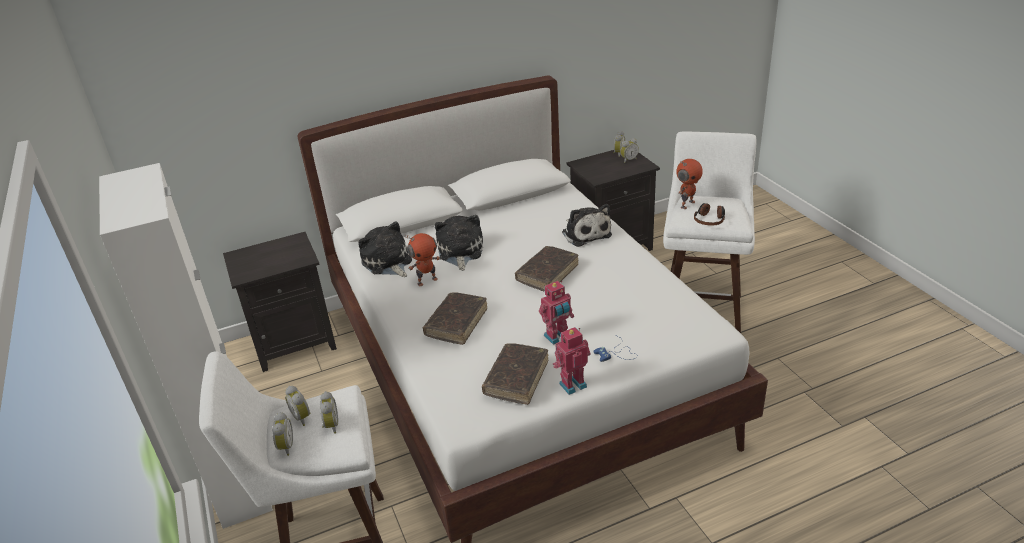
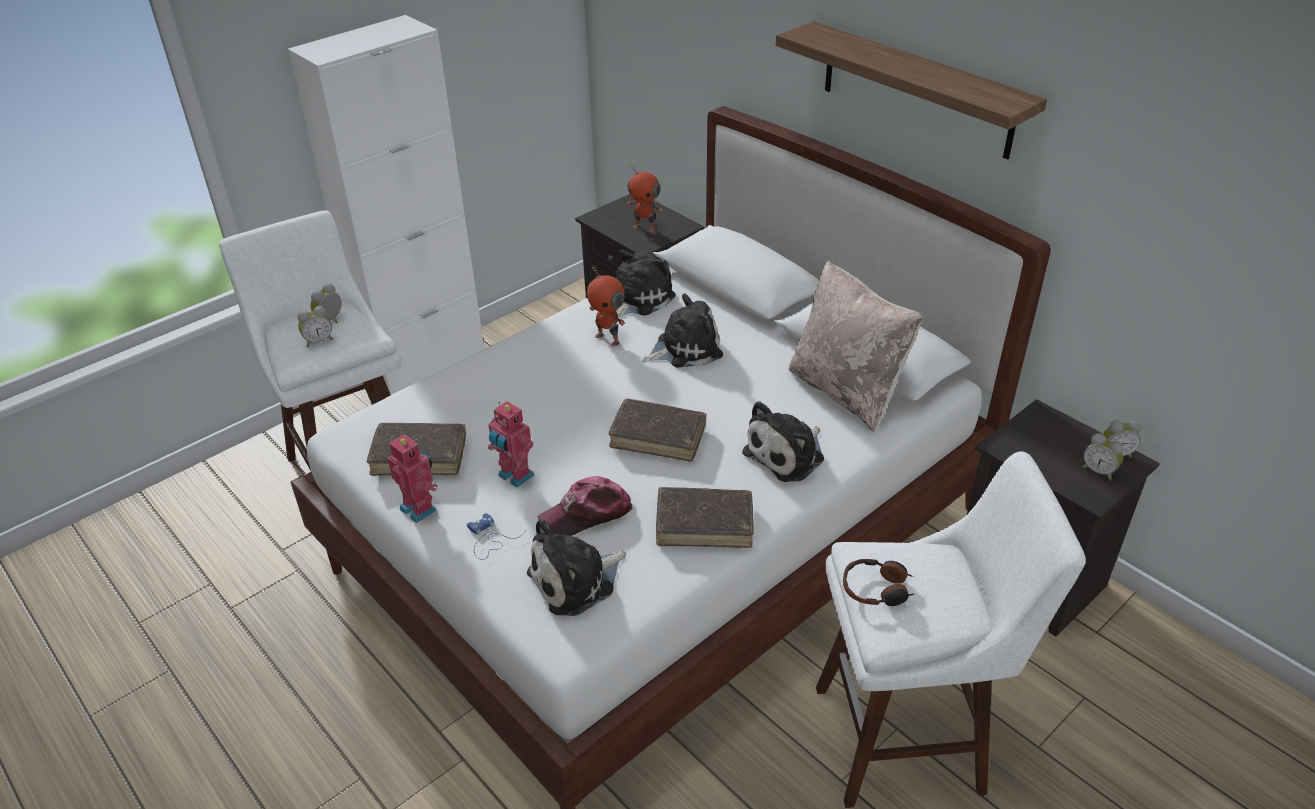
camera: 70 degrees right, 5 degrees up
alarm clock [272,412,293,456] -> none
brown book [423,293,487,345] -> brown book moved to [656,487,754,548]
toy robot [676,159,703,209] -> toy robot moved to [627,165,663,232]
none -> plush toy [527,519,626,616]
none -> cap [538,476,632,536]
none -> shelf [776,21,1047,160]
none -> beige pillow [788,261,923,432]

